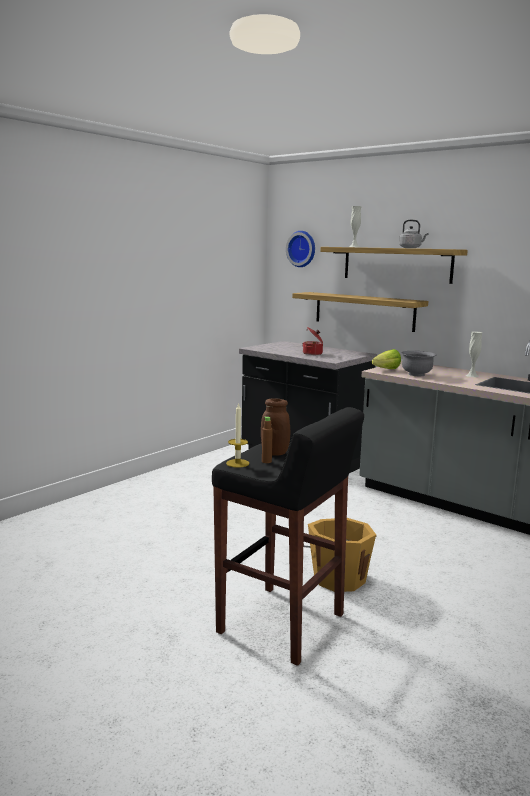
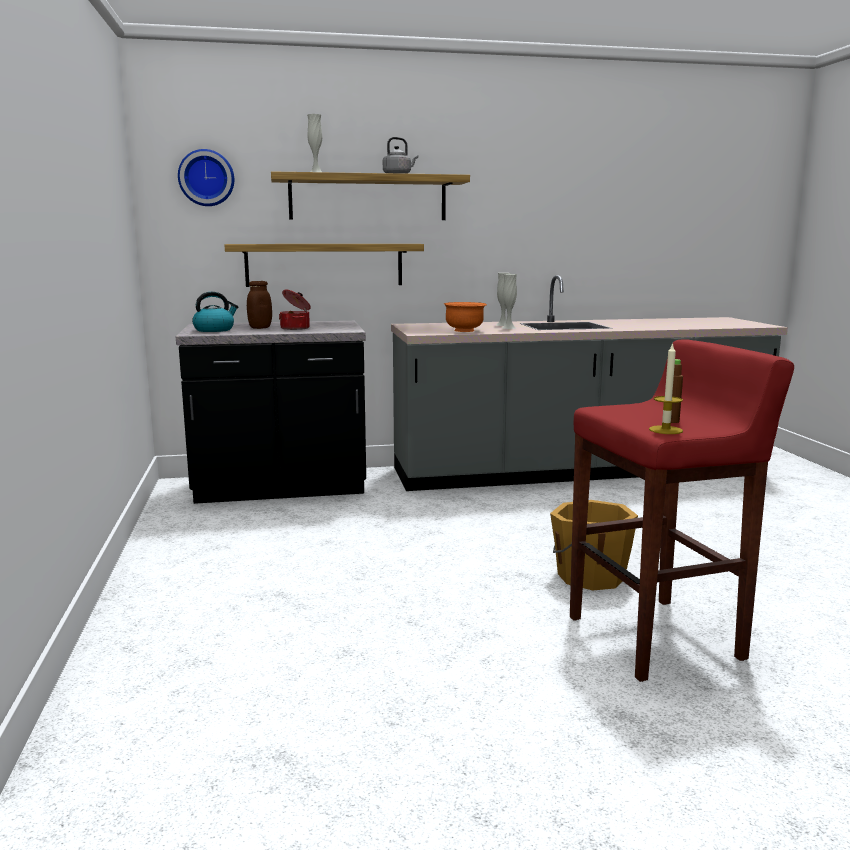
camera: 50 degrees left, 0 degrees up
black stool [212,407,364,666] -> red stool [570,339,794,682]
brown jar [261,398,290,456] -> brown jar moved to [247,281,272,329]
lettuce [372,349,401,369] -> none
grey bowl [401,351,436,376] -> orange bowl [444,302,487,332]
none -> kettle [192,292,238,332]
none -> white vase [502,274,517,329]

